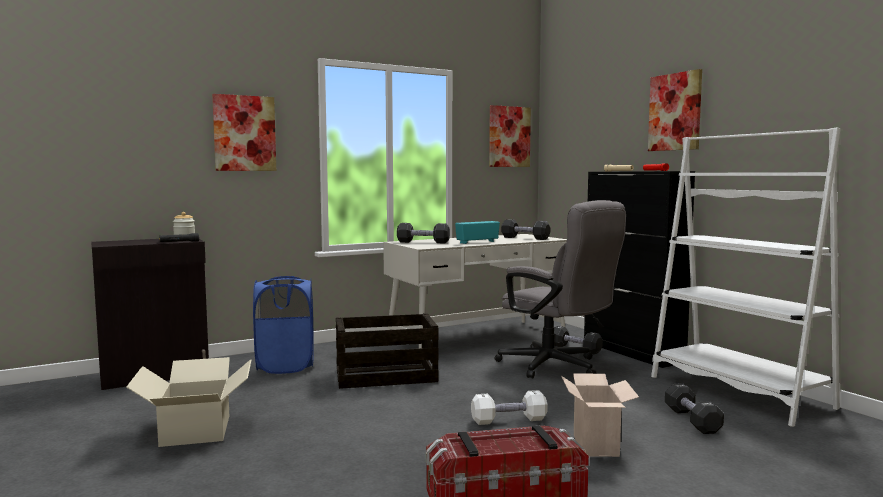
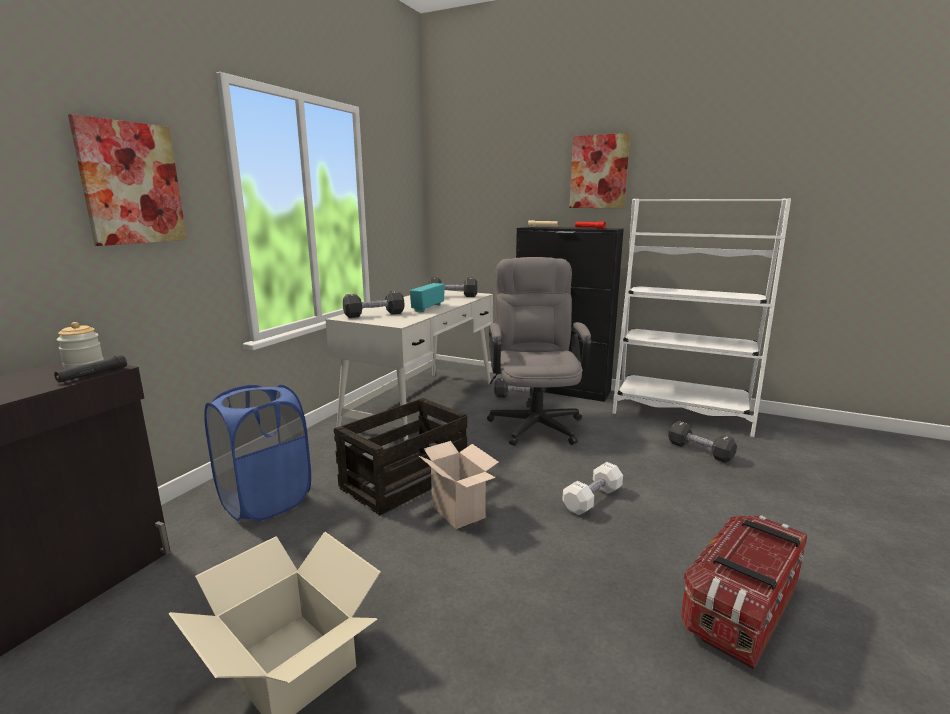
camera: 35 degrees left, 10 degrees up
picture [489,105,531,167] -> none
grey office chair [495,200,626,379] -> grey office chair turned 105 degrees counterclockwise [487,257,591,446]
cardboard box [561,373,639,457] -> cardboard box moved to [419,441,499,529]

